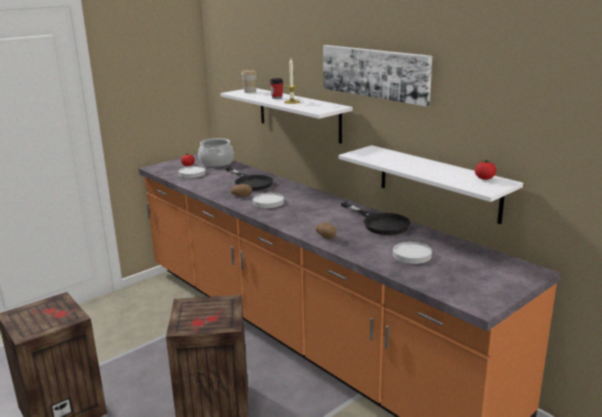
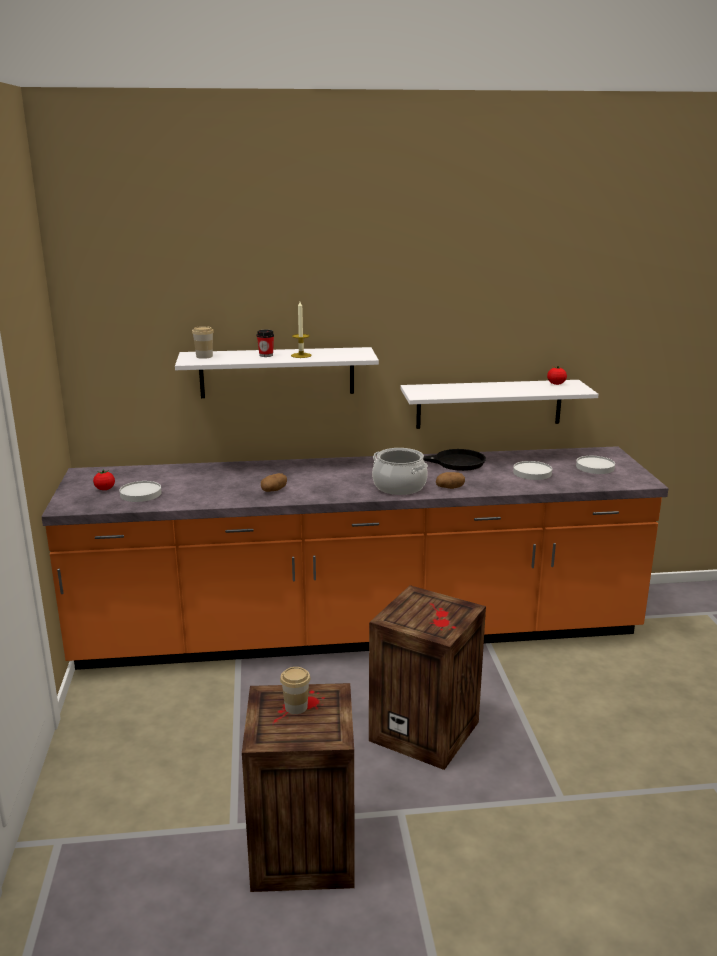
camera: 55 degrees left, 0 degrees up
cooking pot [198,138,234,167] -> cooking pot moved to [372,448,428,495]
black frying pan [226,167,273,191] -> none
white plate [253,193,284,208] -> white plate moved to [576,456,615,474]
picture [323,45,432,106] -> none
none -> cup [280,667,311,714]

